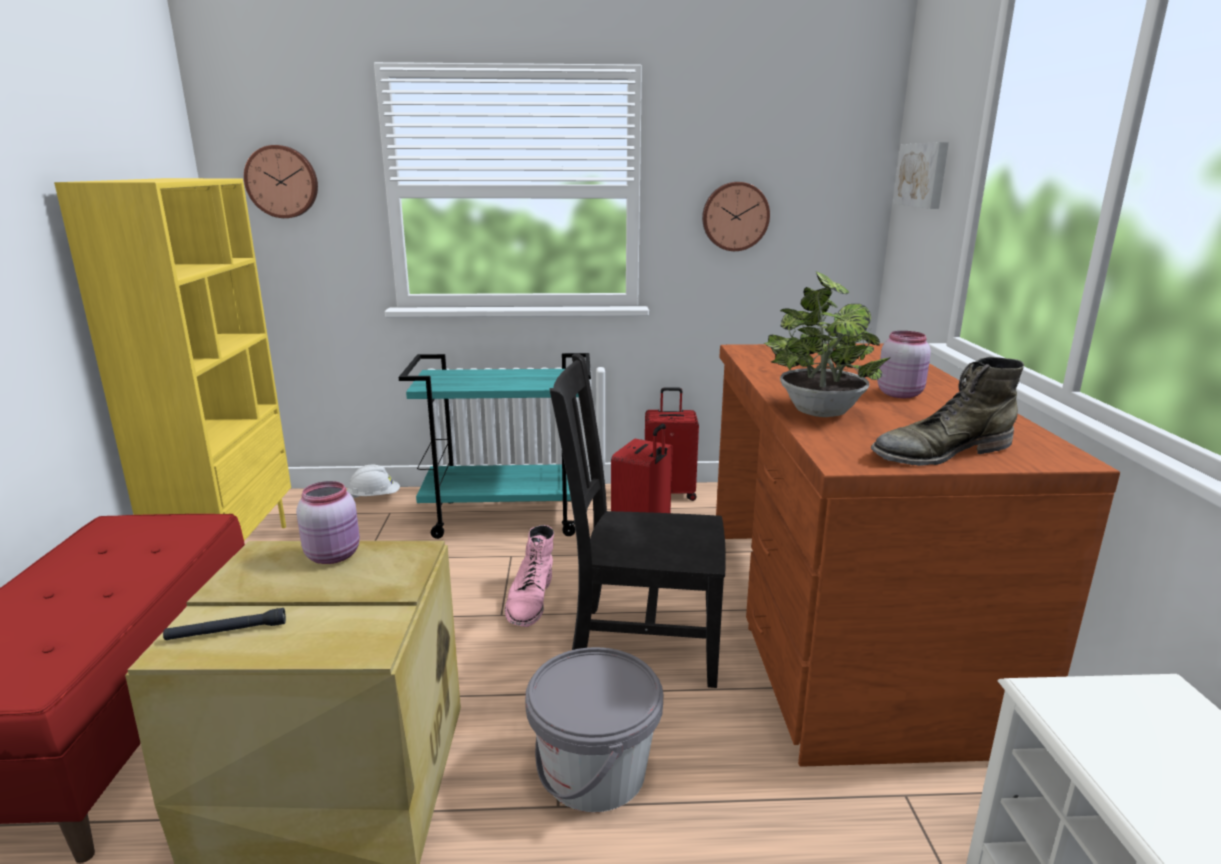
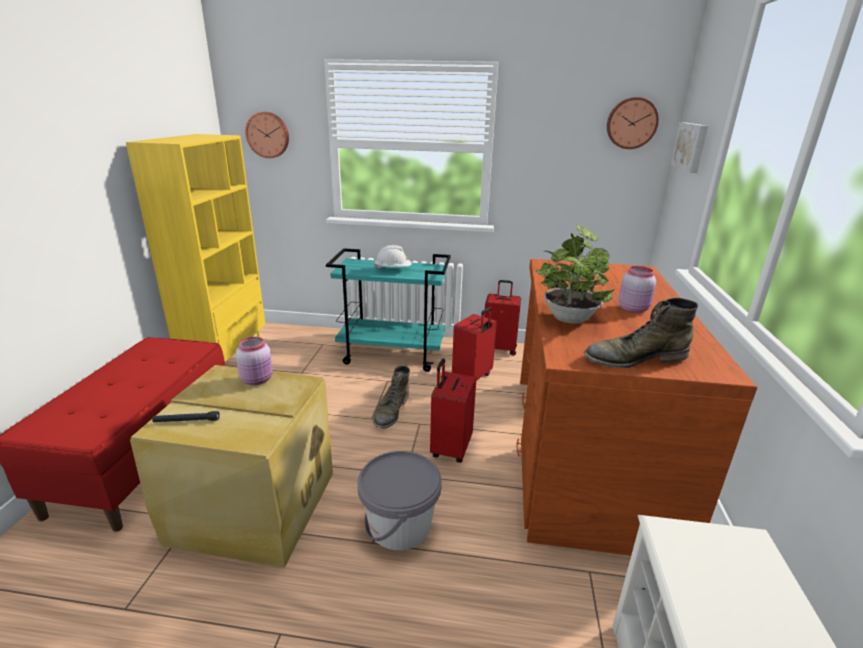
camera: 10 degrees right, 5 degrees up
white hard hat [347,465,400,498] -> white hard hat moved to [374,245,412,269]
pink boot [504,525,554,627] -> green boot [373,366,410,429]
black chair [549,353,726,688] -> red suitcase [430,358,476,463]
wall clock [702,182,770,251] -> wall clock moved to [607,97,659,149]

